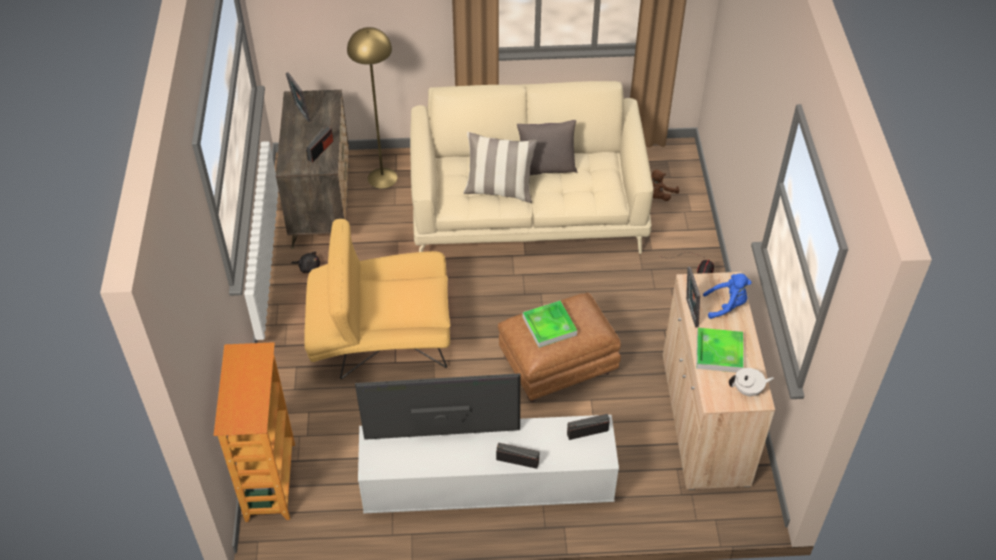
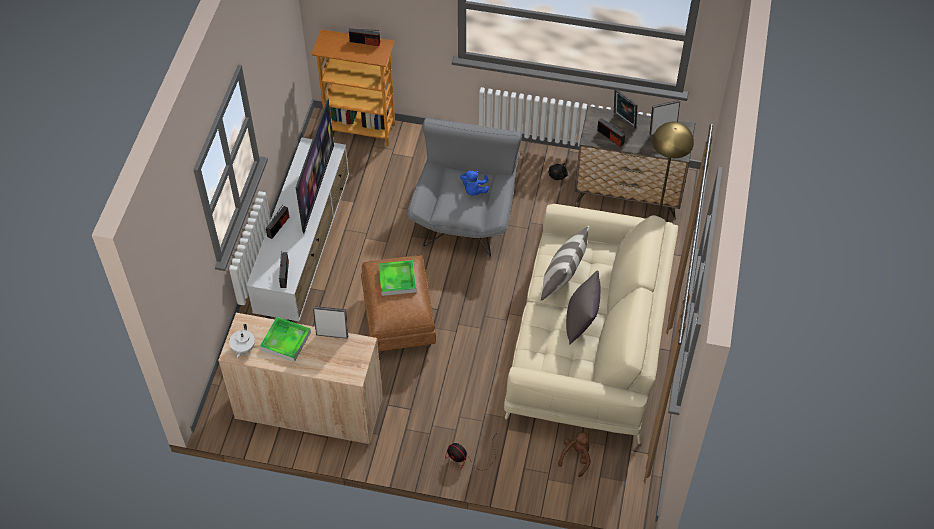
camera: 105 degrees right, 5 degrees up
yellow armchair [304,219,450,379] -> grey armchair [407,118,522,257]
brown plush toy [651,170,679,201] -> brown plush toy turned 60 degrees clockwise [558,432,591,477]
blue plush toy [703,273,751,319] -> blue plush toy moved to [460,171,489,195]
none -> radio [349,28,380,46]
none -> picture frame [614,89,638,129]

